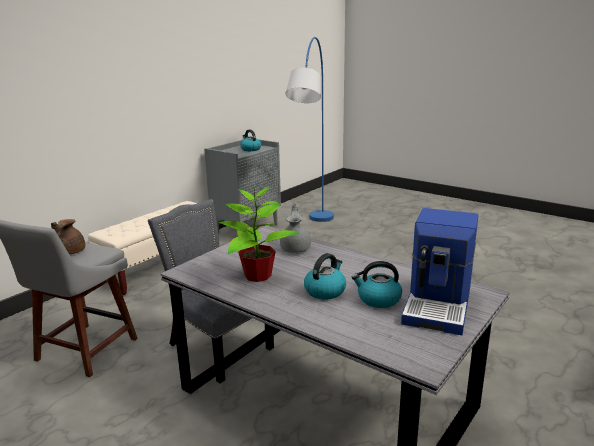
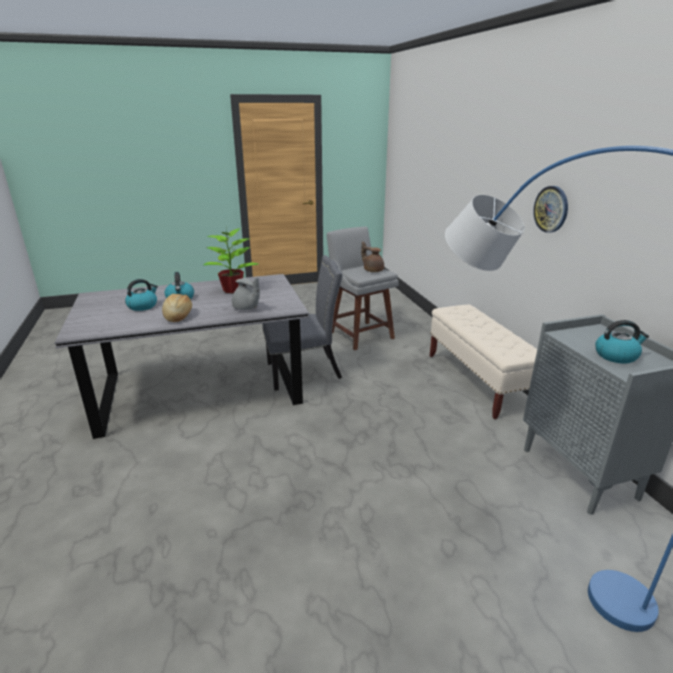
camera: 125 degrees right, 5 degrees up
coffee machine [401,208,479,335] -> none
none -> bread [162,294,192,322]
none -> wall clock [533,186,568,233]

